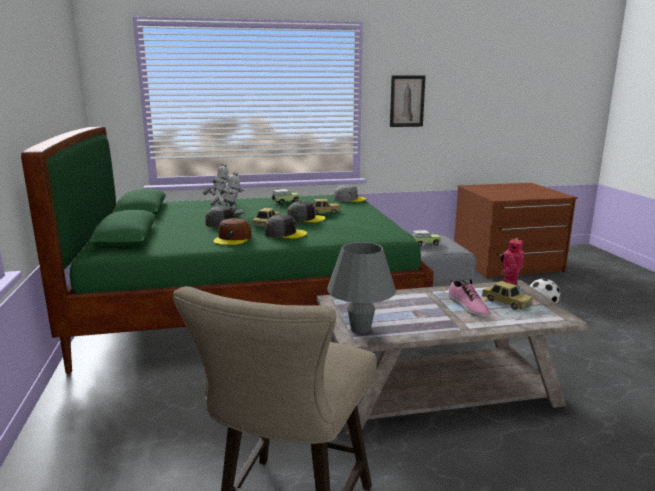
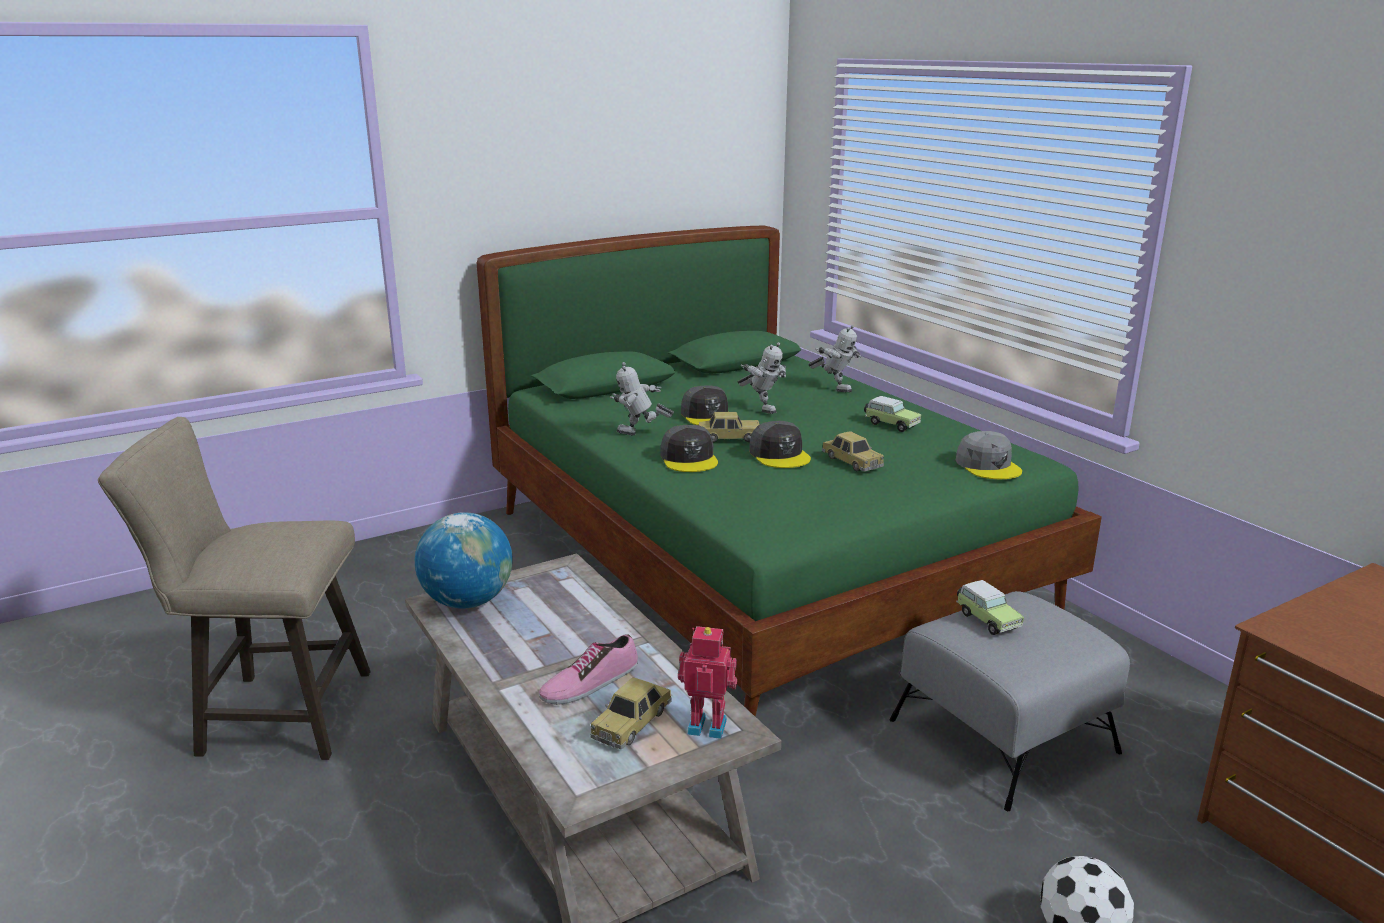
camera: 70 degrees right, 5 degrees up
brown cap [213,218,251,245] -> toy robot [610,362,674,435]
grey table lamp [327,242,396,334] -> globe [415,512,512,609]
picture [390,75,425,127] -> none

